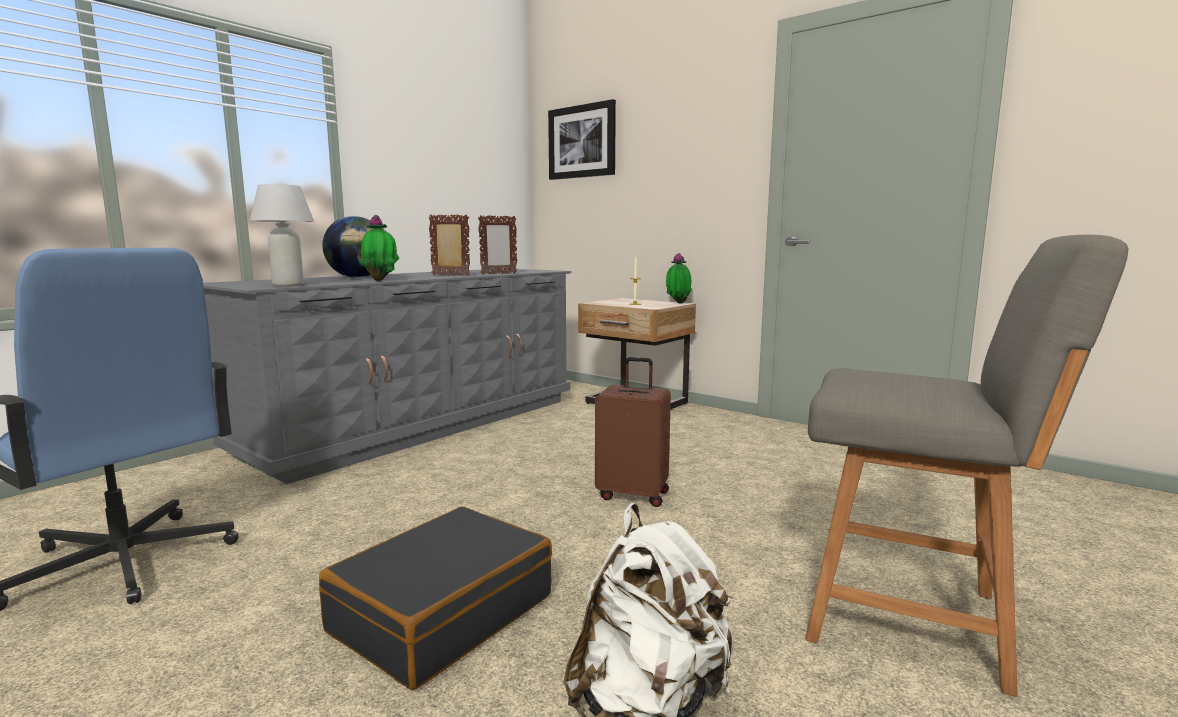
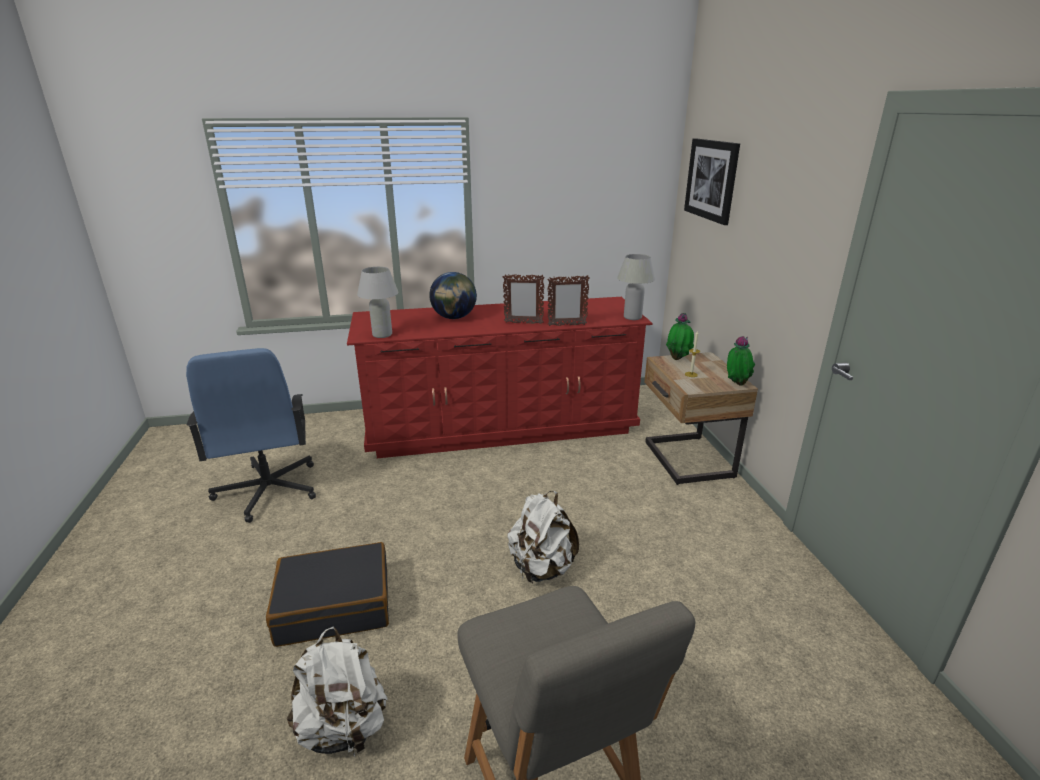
camera: 40 degrees right, 15 degrees up
grey dresser [203,268,571,484] -> red dresser [347,297,653,458]
potted plant [360,215,399,281] -> potted plant moved to [666,313,694,360]
picture frame [428,214,470,276] -> picture frame turned 120 degrees clockwise [503,274,545,324]
brown suitcase [595,357,671,507] -> white backpack [507,491,579,583]
none -> white table lamp [617,254,655,320]

